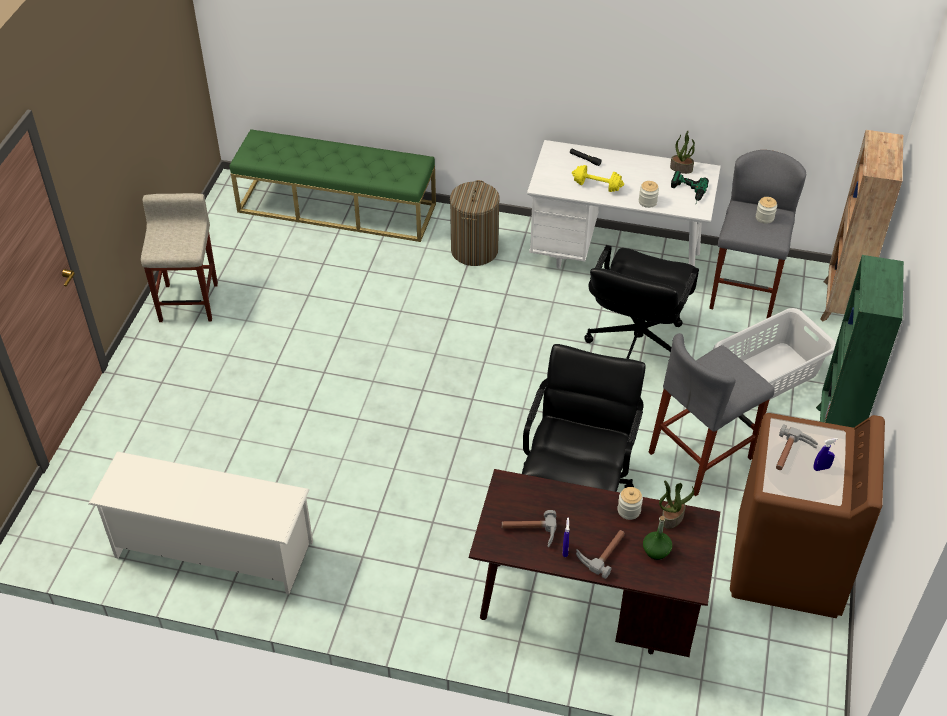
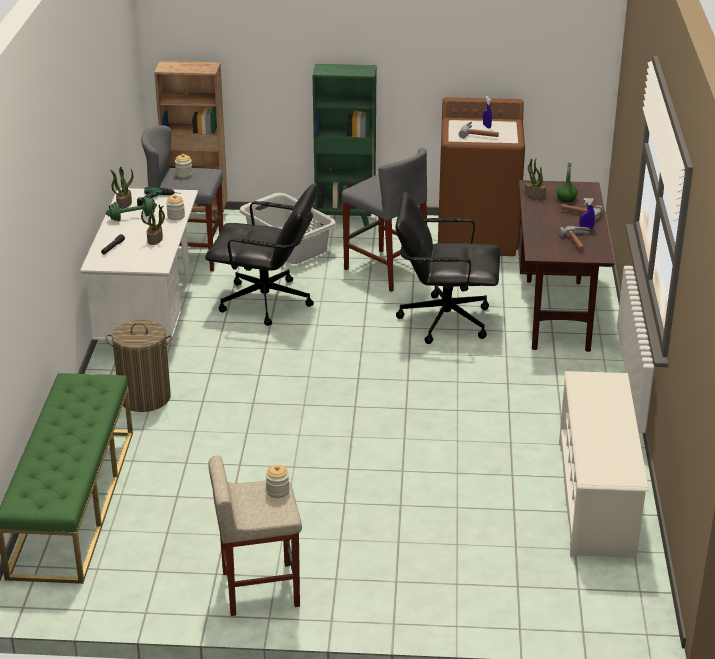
camera: 100 degrees left, 15 degrees down
yellow dumbbell [572,165,624,192] -> potted plant [141,202,165,245]
jar [617,487,643,520] -> jar moved to [266,465,290,498]
none -> green dumbbell [106,197,157,221]

